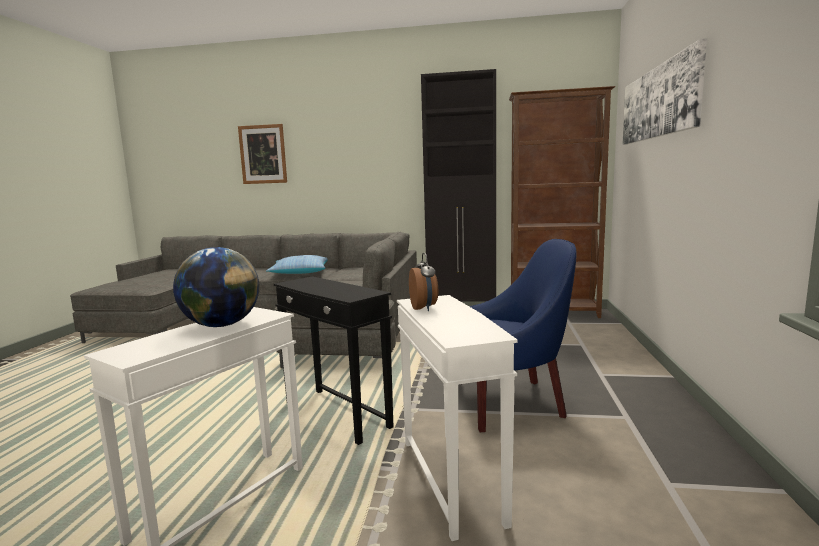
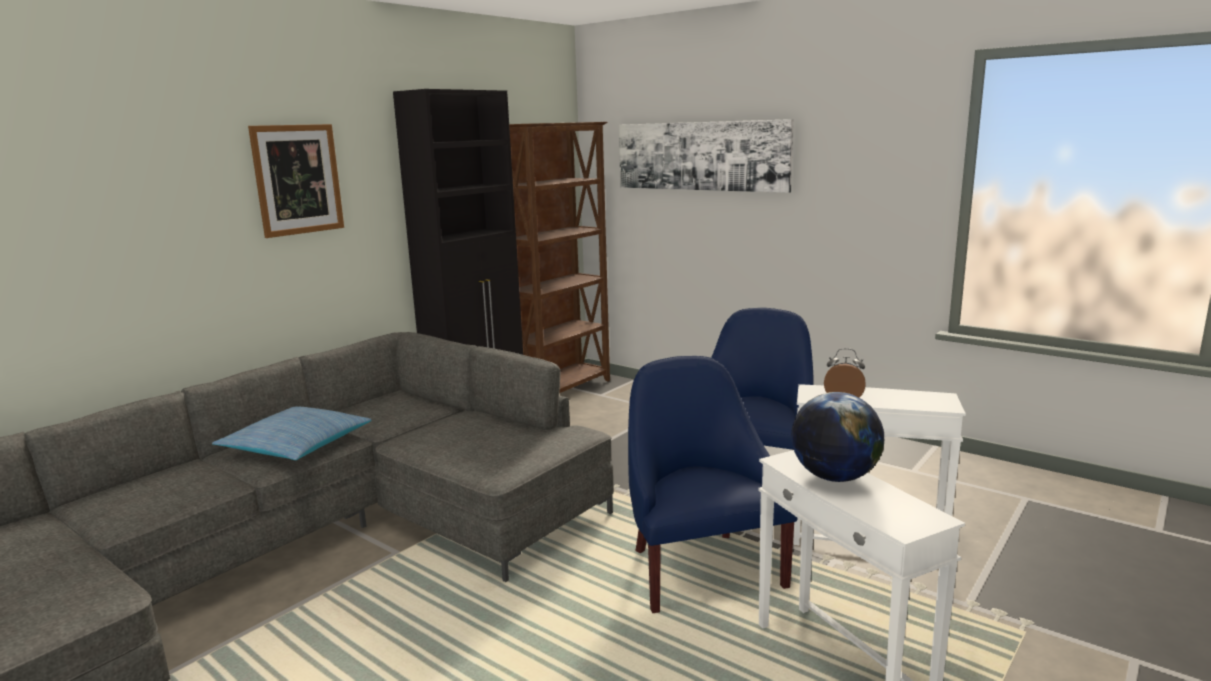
camera: 60 degrees left, 5 degrees up
picture [238,124,287,184] -> picture moved to [248,124,344,238]
black side table [274,276,393,445] -> blue armchair [628,356,798,613]

